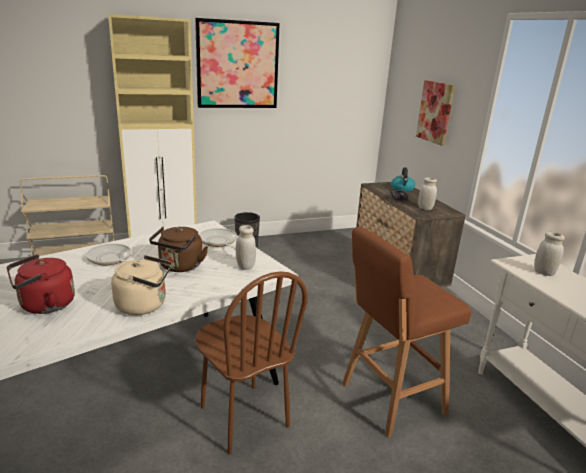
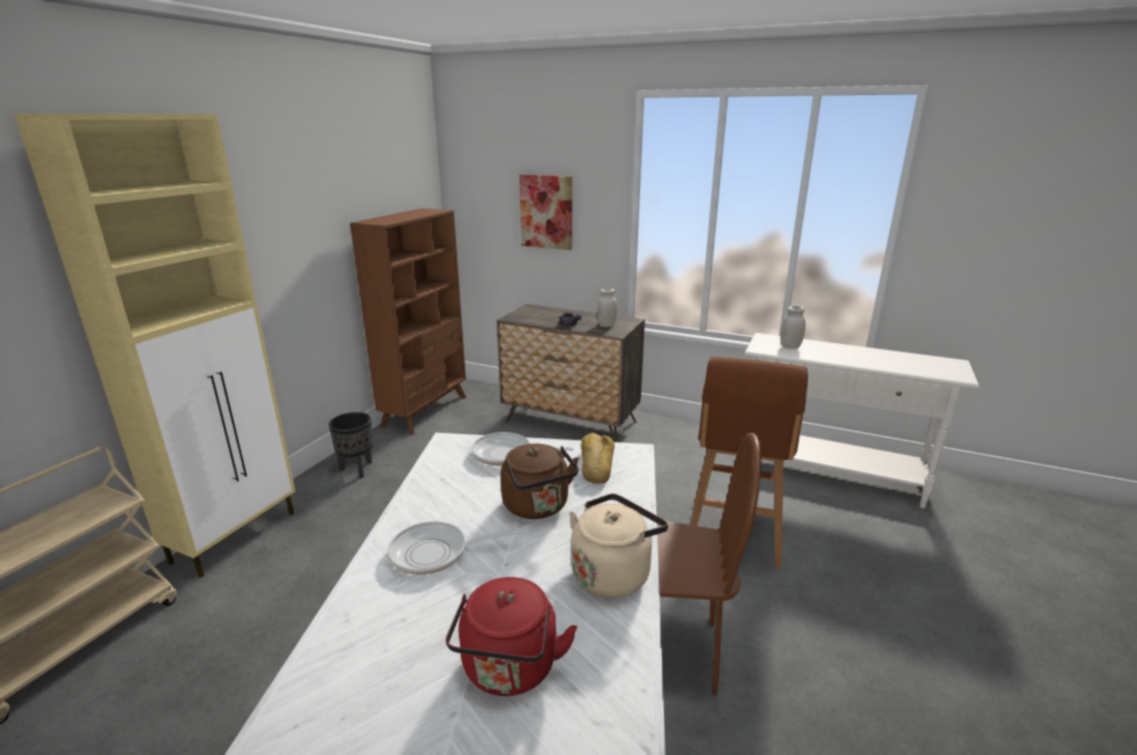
camera: 45 degrees left, 0 degrees up
picture [195,18,280,108] -> none
white jar [236,225,256,270] -> bread [581,433,615,484]
kettle [391,167,415,192] -> none
none -> brown bookcase [350,208,466,435]

